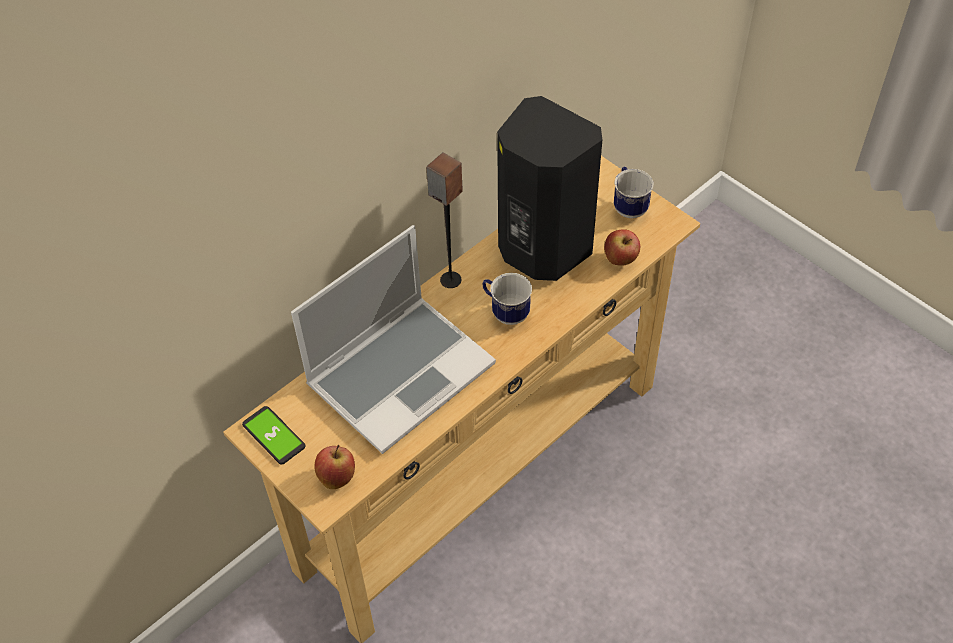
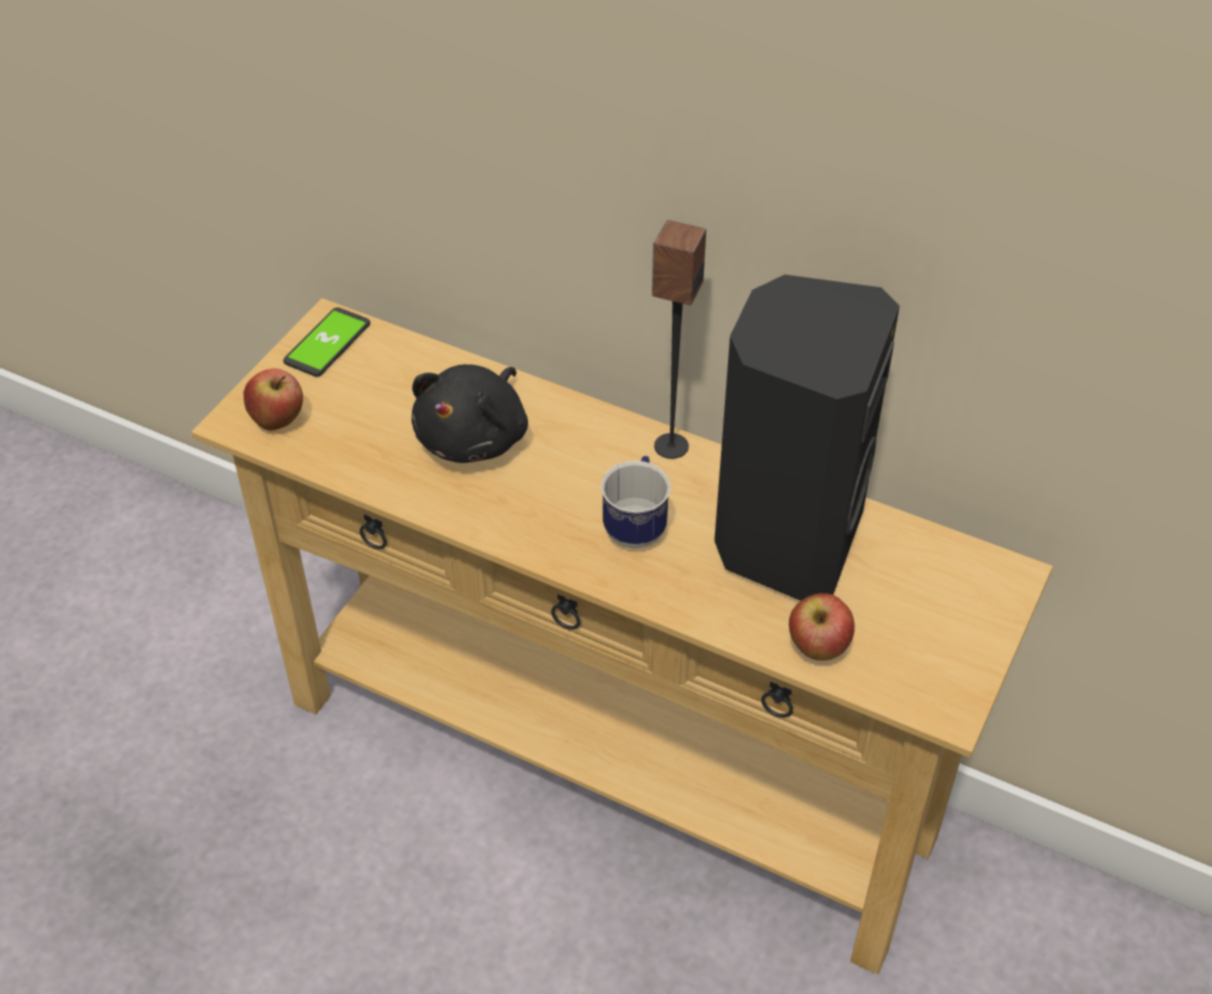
camera: 70 degrees right, 5 degrees down
laptop [291,225,496,454] -> black plush toy [411,364,528,463]
mug [614,167,654,218] -> none

